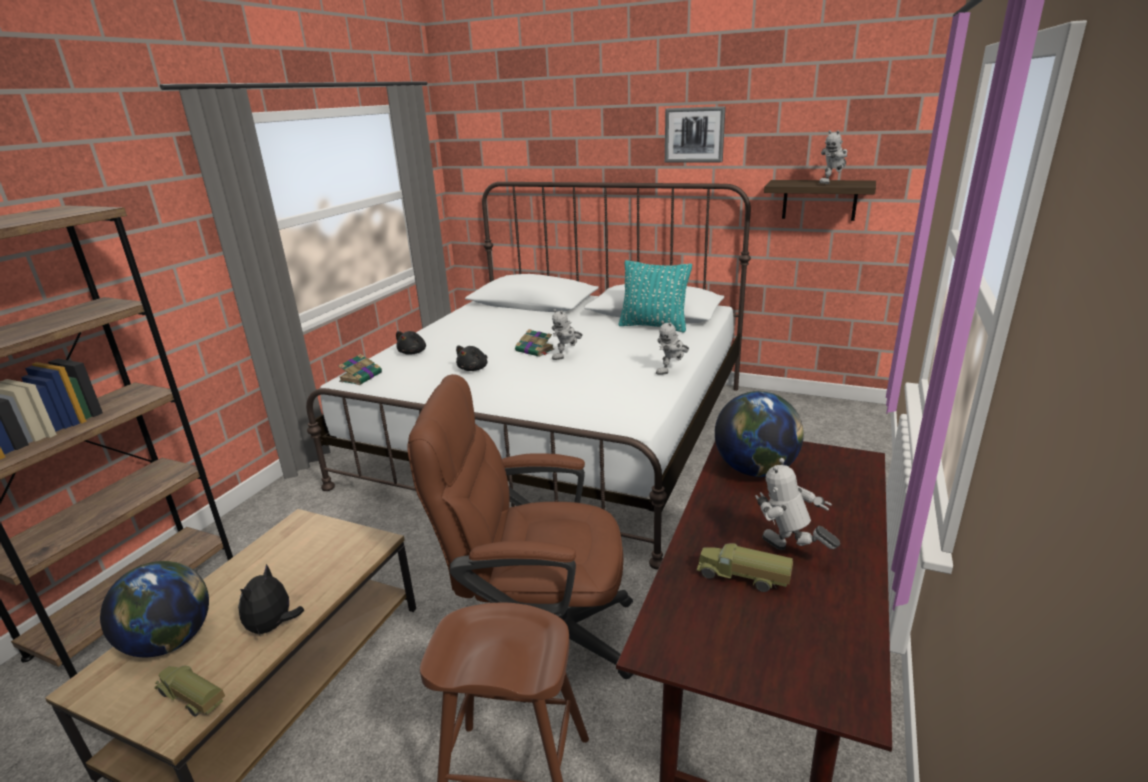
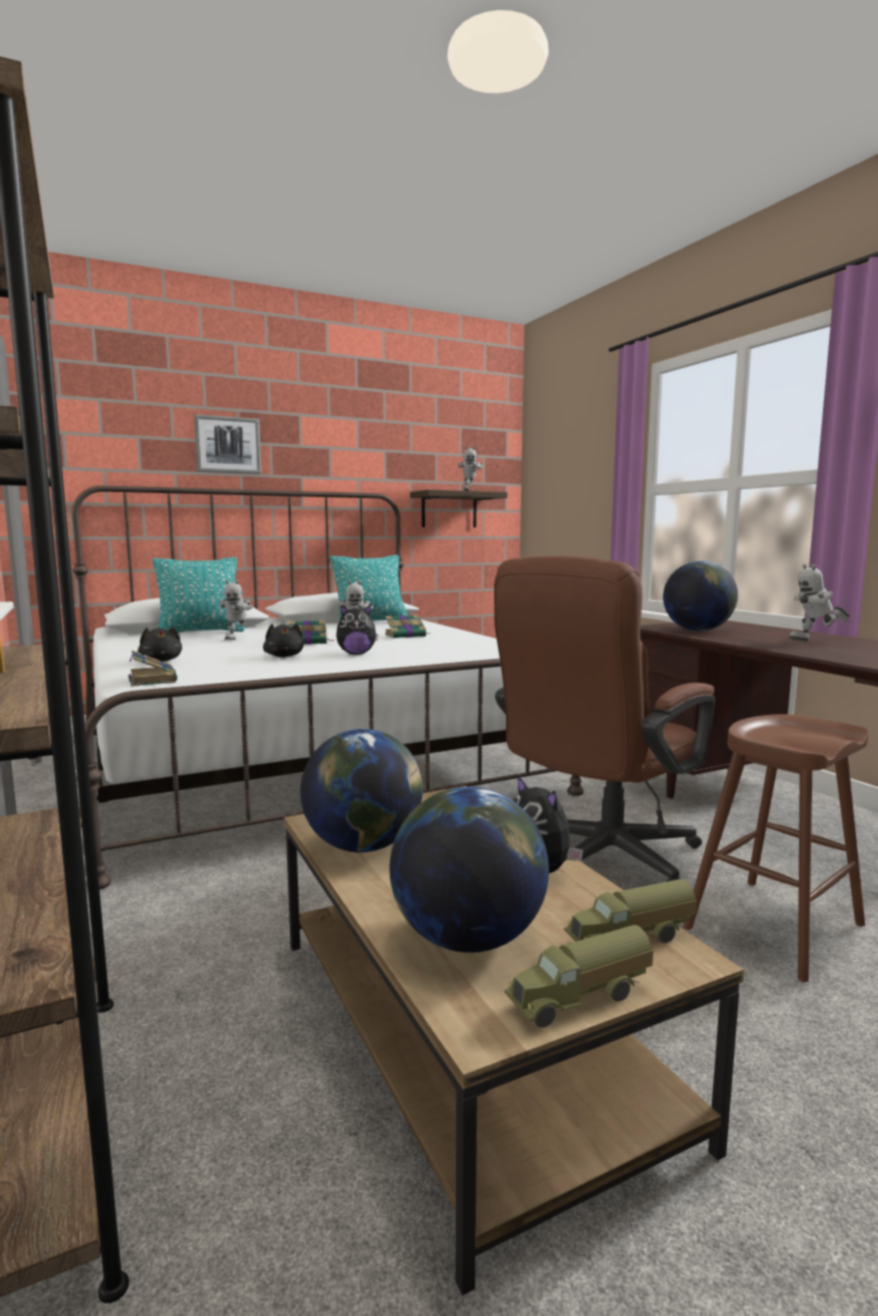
camera: 50 degrees left, 15 degrees down
toy robot [656,320,689,375] -> toy robot moved to [219,580,252,640]
picture [665,106,725,163] -> picture moved to [194,414,261,474]
toy truck [697,543,793,592] -> toy truck moved to [504,925,653,1028]
none -> turquoise pillow [152,557,244,633]
none -> globe [300,729,423,852]
none -> plush toy [336,604,379,655]
none -> book [385,615,431,638]

